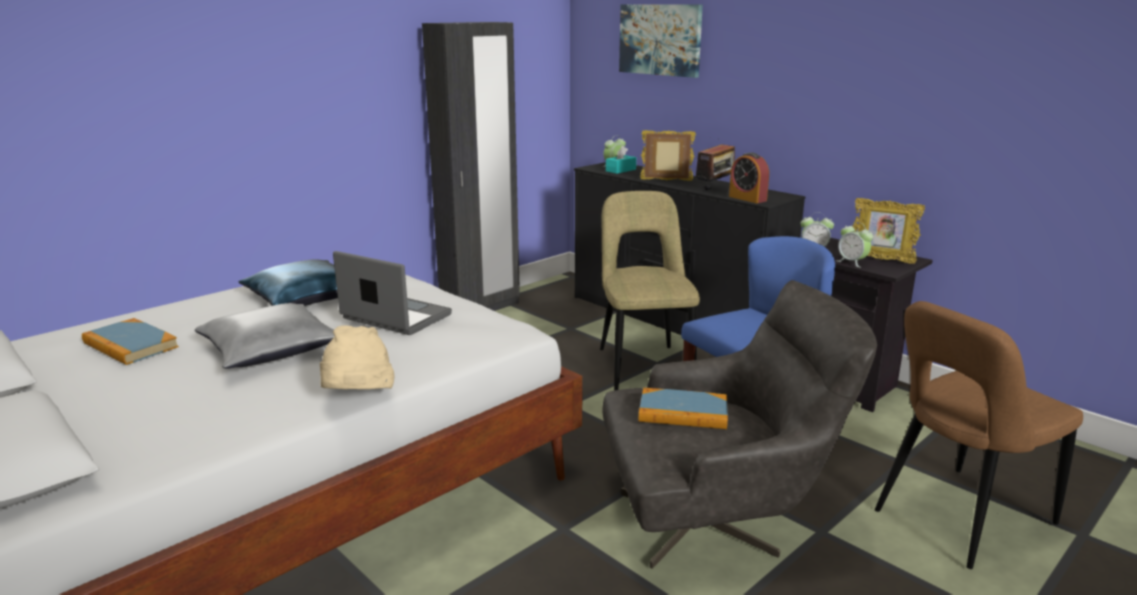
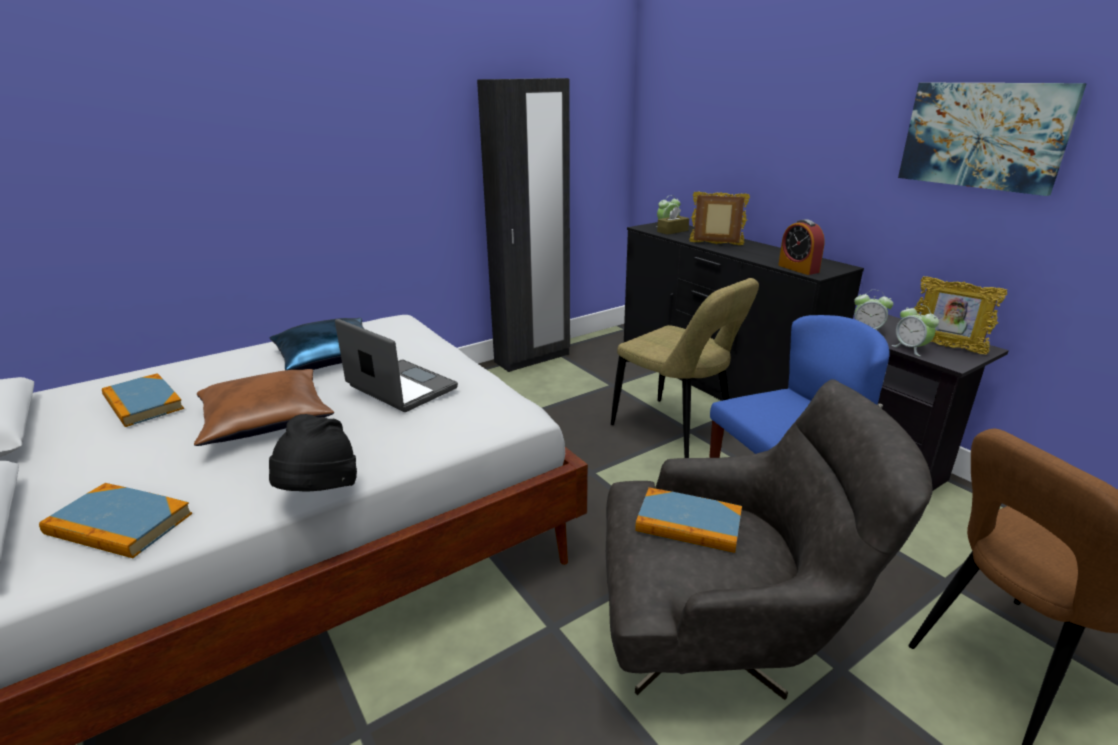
camera: 10 degrees right, 5 degrees up
grey pillow [195,303,335,368] -> brown pillow [194,369,334,446]
beige hat [320,325,395,389] -> black hat [269,414,357,492]
beige chair [600,191,700,391] -> beige chair turned 135 degrees clockwise [611,278,759,458]
turquoise tissue box [606,146,636,174] -> brown tissue box [657,206,689,235]
picture [619,4,703,78] -> picture moved to [898,83,1087,196]
radio [695,144,735,190] -> none
none -> book [39,483,192,558]

